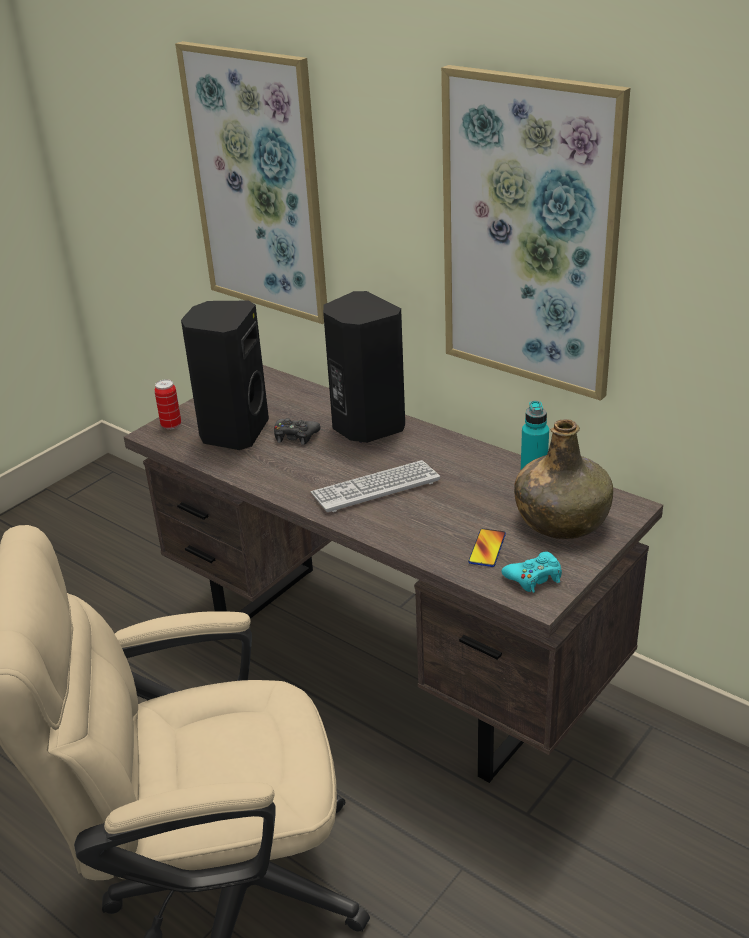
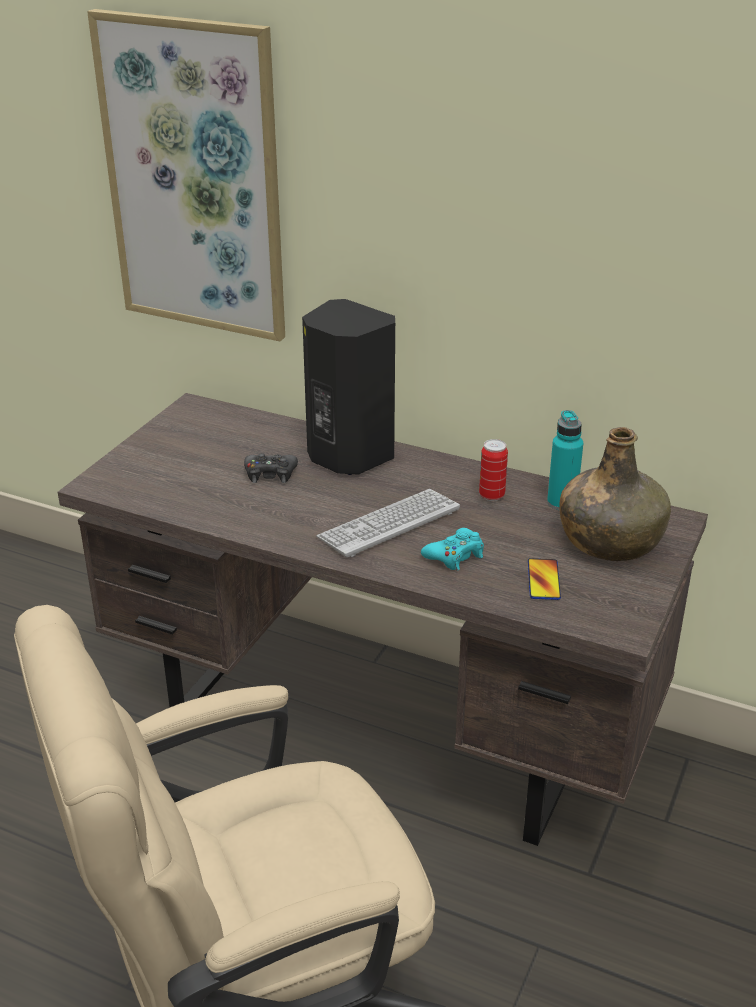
camera: 15 degrees left, 0 degrees up
can [154,379,181,430] -> can moved to [479,439,508,501]
black speaker [181,301,269,450] -> none
picture [441,65,630,401] -> none
turquoise game controller [502,552,562,593] -> turquoise game controller moved to [421,528,484,571]

